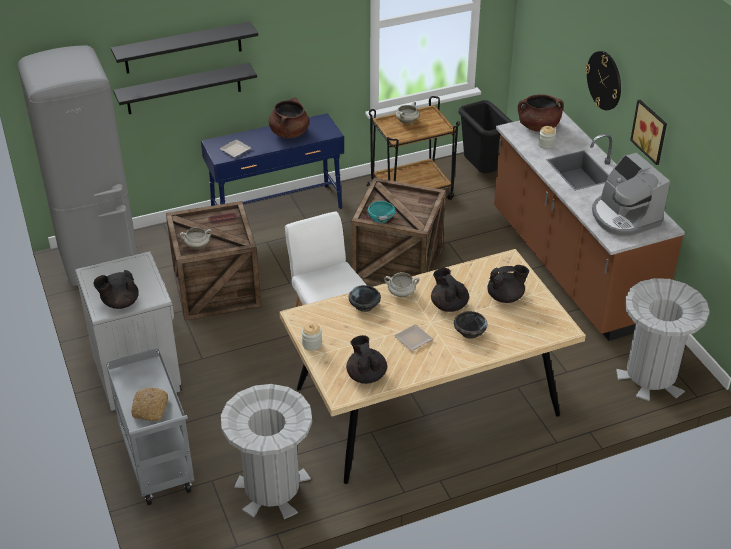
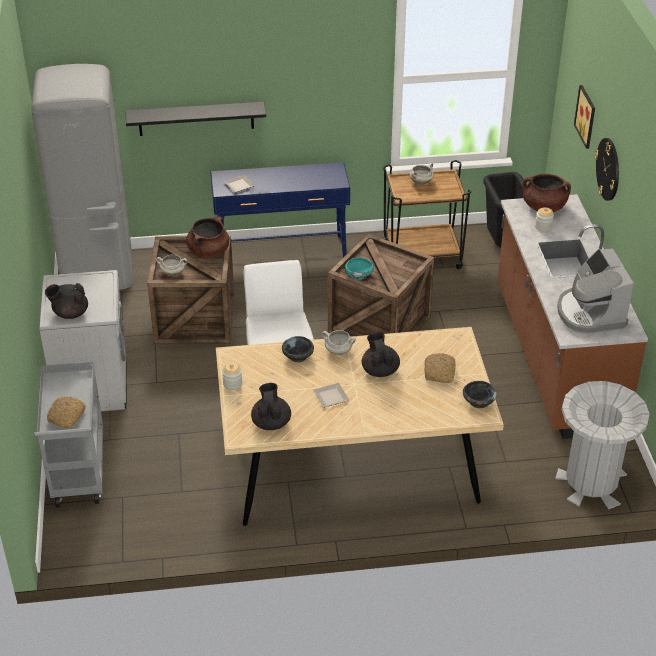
camera: 15 degrees right, 0 degrees up
black shelf [111,22,258,74] -> none
grey trash can [221,384,312,519] -> none
brown cooking pot [269,98,309,138] -> brown cooking pot moved to [186,216,229,259]
black bowl [454,311,487,339] -> black bowl moved to [463,381,497,408]
black teapot [487,265,529,303] -> bread [424,353,456,383]
picture [630,100,667,165] -> picture moved to [574,85,595,149]

